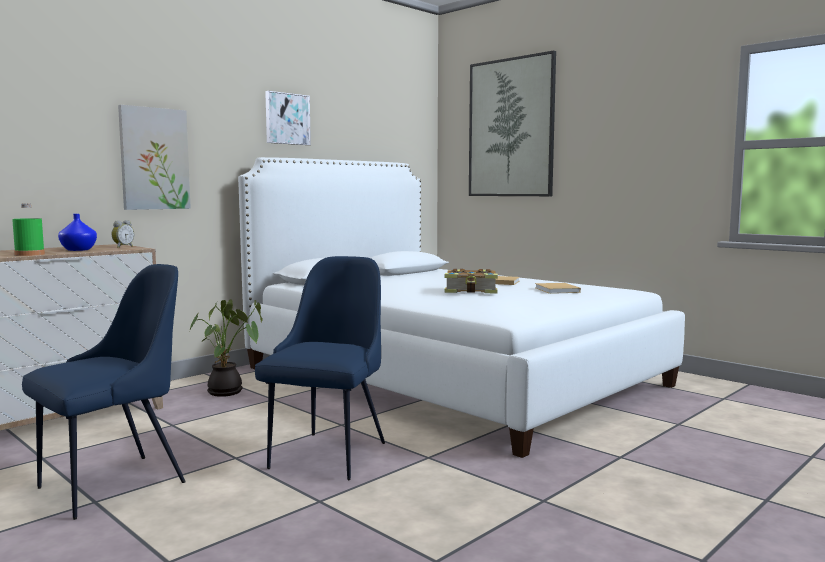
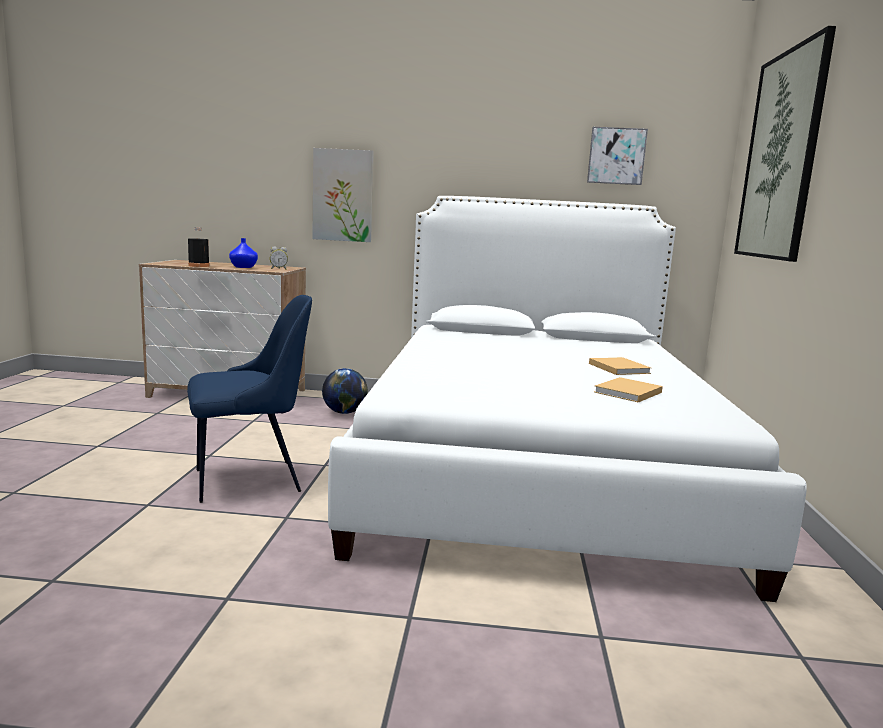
camera: 50 degrees right, 5 degrees up
green bottle [12,203,45,256] -> black bottle [188,227,209,267]
blue chair [22,264,186,520] -> none
potted plant [189,299,263,397] -> globe [322,368,368,414]
picture [265,91,311,145] -> picture moved to [587,127,648,185]
book [444,269,498,293] -> none

